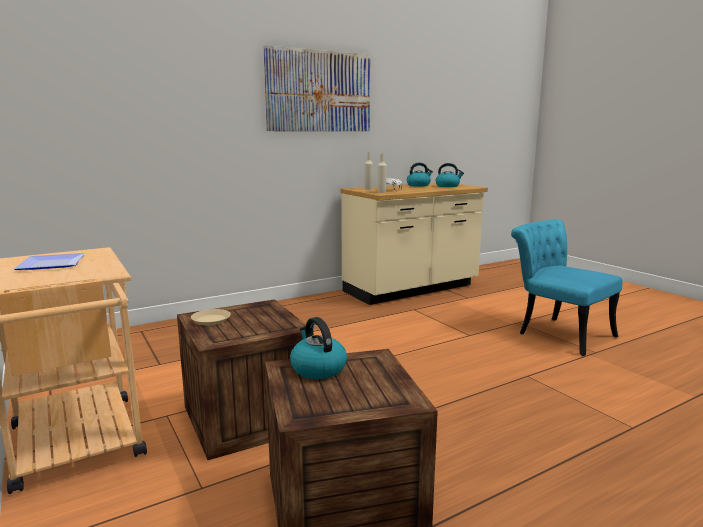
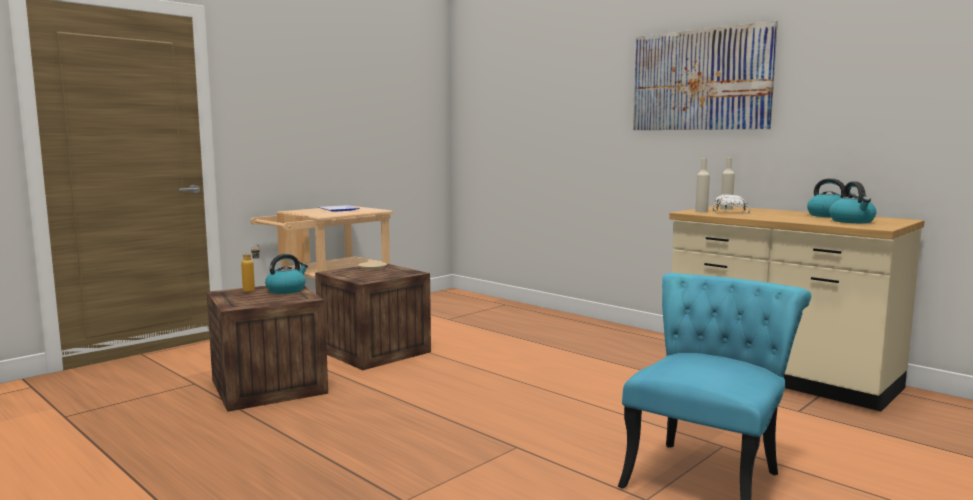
camera: 75 degrees right, 5 degrees down
none -> bottle [241,244,260,293]

